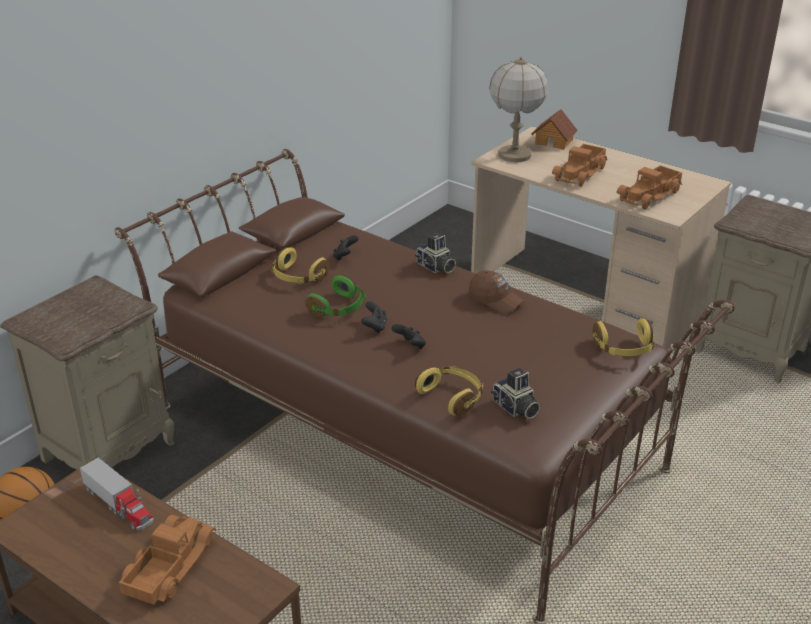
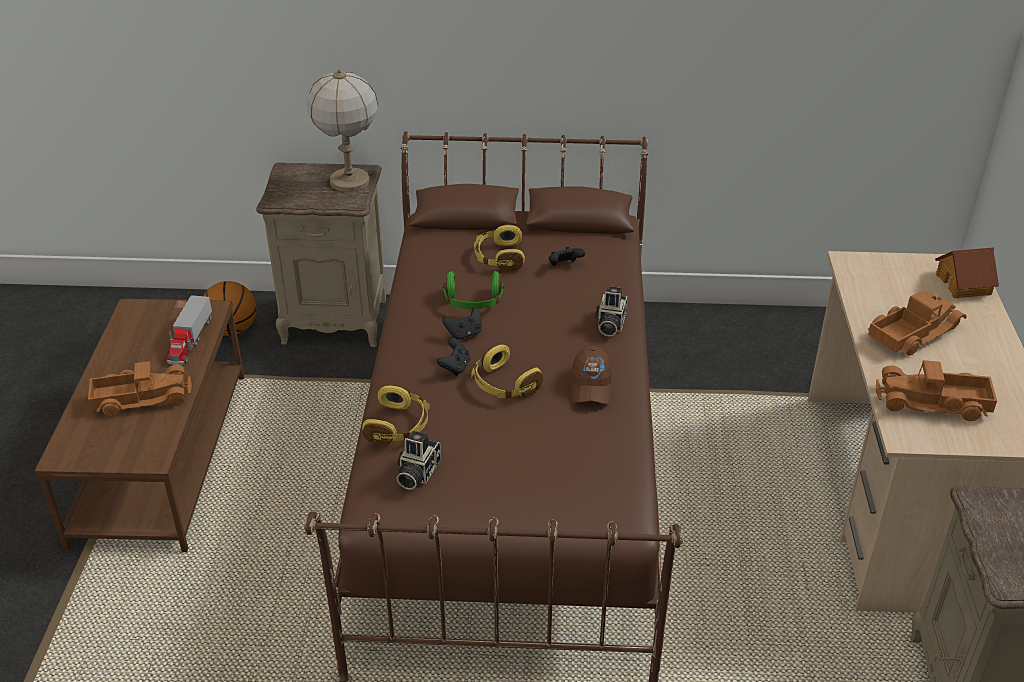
camera: 55 degrees right, 5 degrees up
table lamp [489,57,548,162] -> table lamp moved to [307,69,378,192]
toy truck [552,144,607,187] -> toy truck turned 150 degrees clockwise [867,291,967,355]
yellow headphones [593,318,654,356] -> yellow headphones moved to [471,344,543,398]

